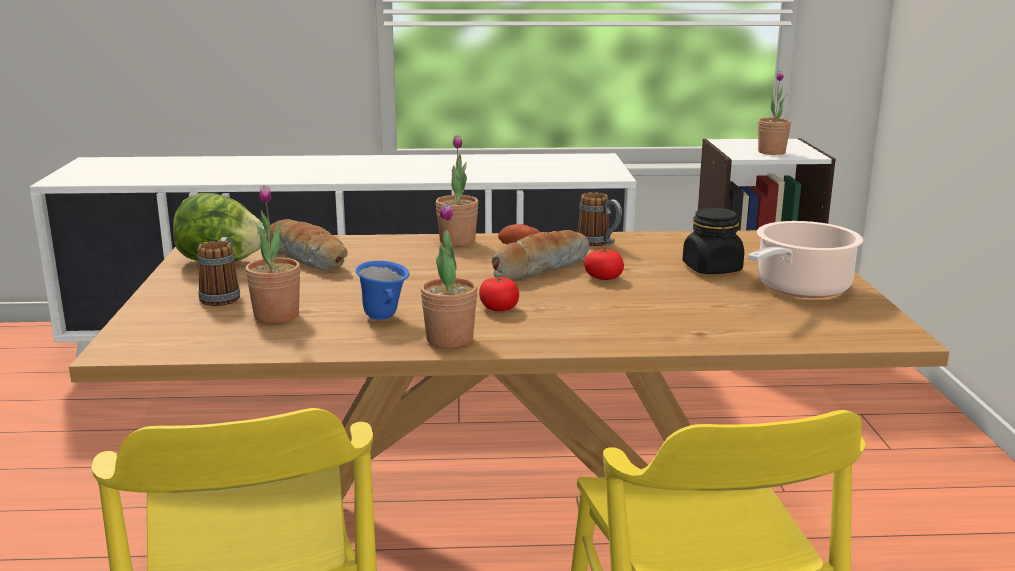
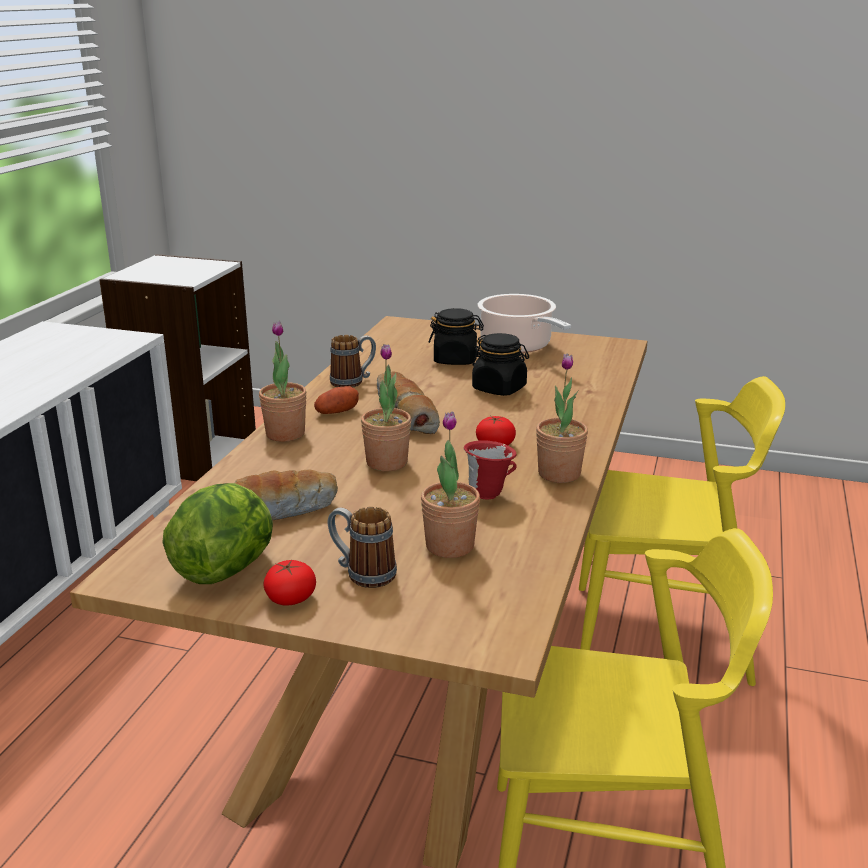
camera: 70 degrees left, 5 degrees up
blue mug [356,261,409,320] -> red mug [464,440,517,499]
tomato [584,248,624,280] -> tomato moved to [263,560,316,606]
potted plant [758,71,791,155] -> potted plant moved to [361,344,411,471]
none -> black jar [472,333,529,396]

